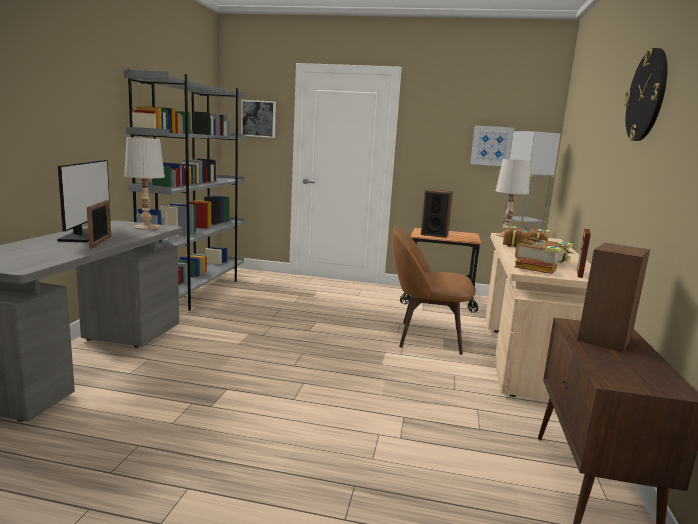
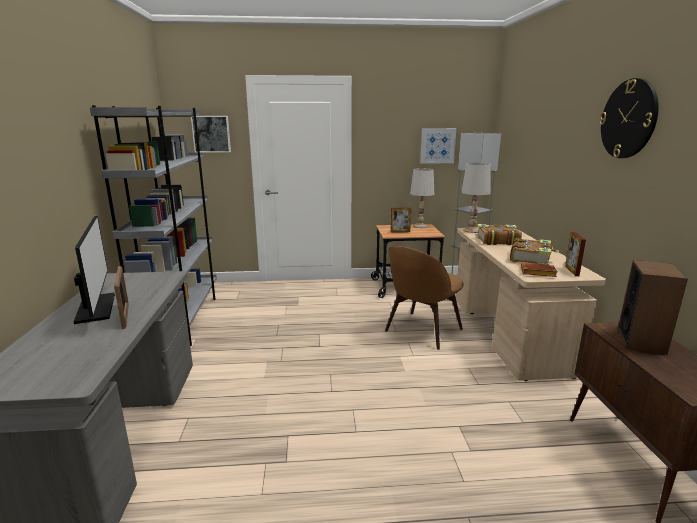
camera: 15 degrees left, 5 degrees up
white table lamp [124,137,165,230] -> white table lamp moved to [410,168,434,228]
brown chair [392,226,475,355] -> brown chair turned 45 degrees counterclockwise [385,246,464,350]
speaker [421,189,453,238] -> picture frame [391,208,411,233]

